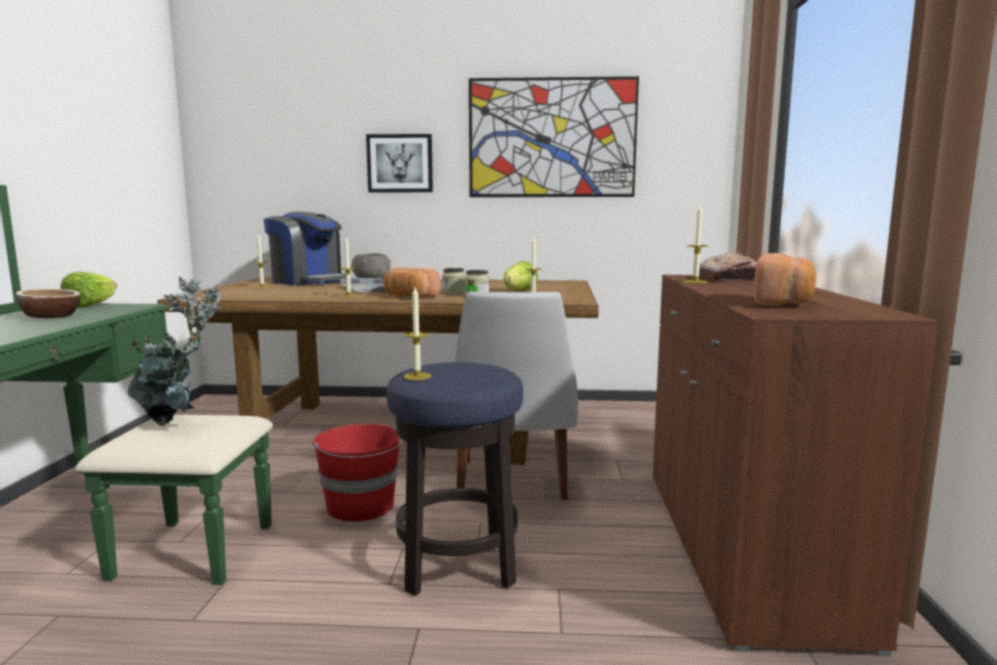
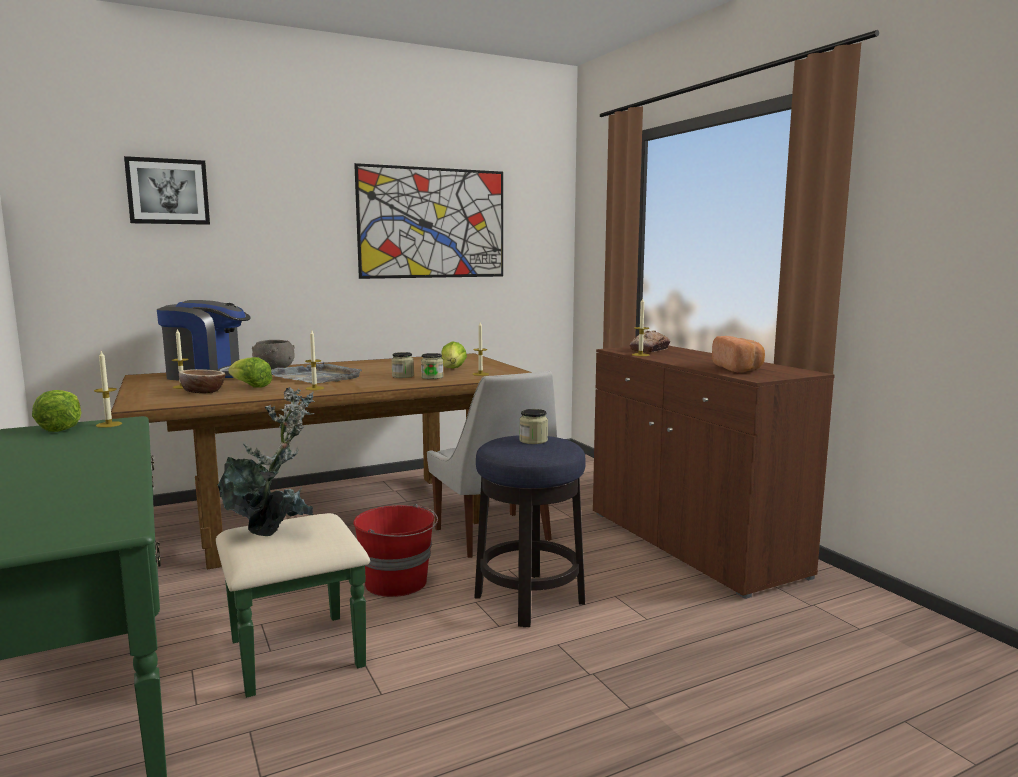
camera: 30 degrees left, 0 degrees up
bowl [16,289,81,318] -> bowl moved to [179,369,225,393]
picture [366,134,433,192] -> picture moved to [124,156,210,225]
bread [383,267,441,298] -> none
candle [403,287,431,380] -> candle moved to [94,351,122,428]
none -> lettuce [228,357,272,388]
none -> jar [519,409,548,444]

